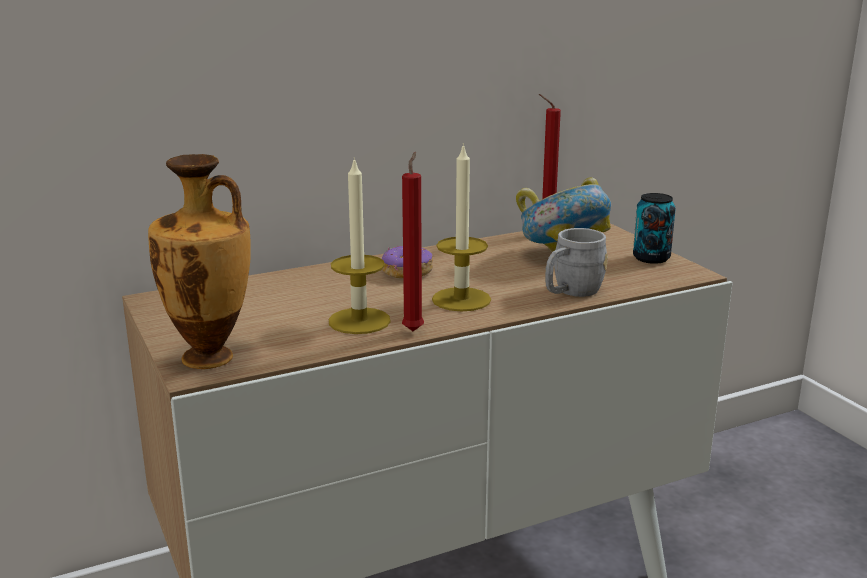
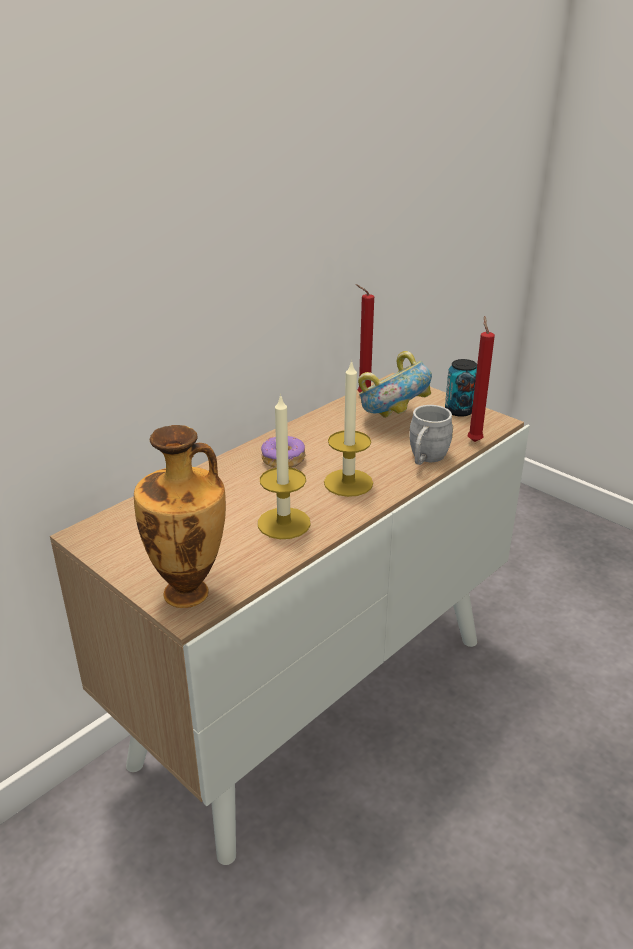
camera: 20 degrees left, 10 degrees up
red candle [402,152,424,331] -> red candle moved to [468,316,495,442]

